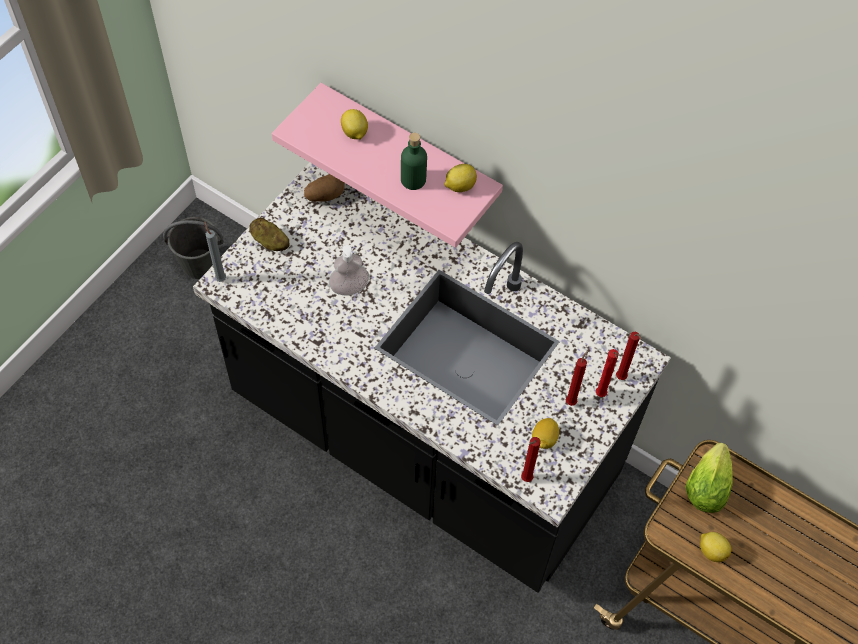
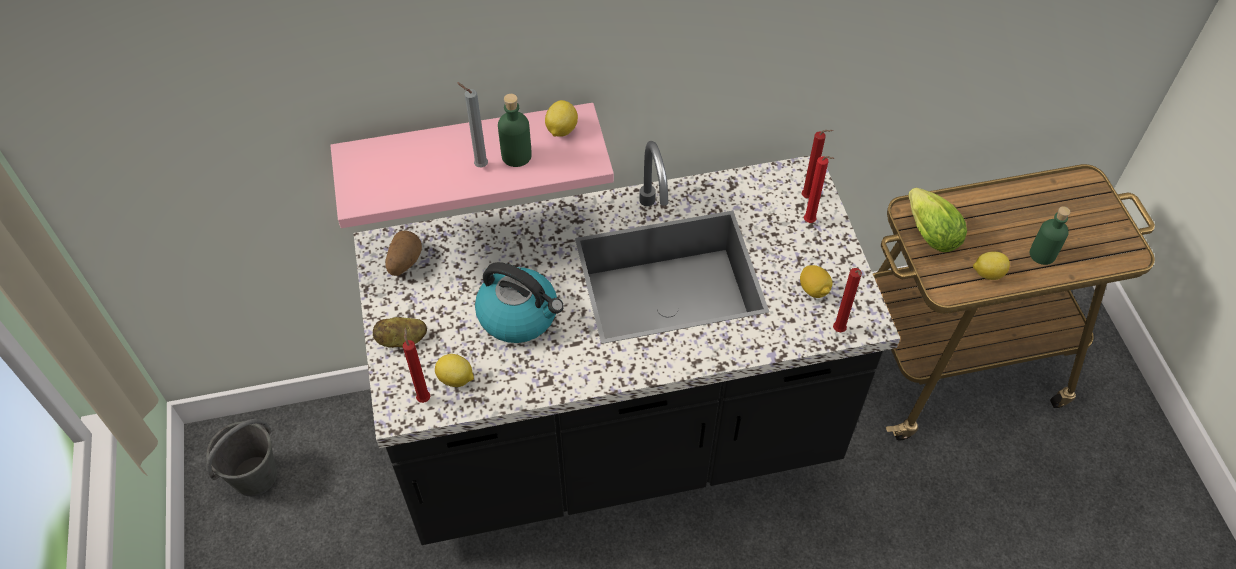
camera: 45 degrees left, 5 degrees down
grey candle [204,221,226,282] -> grey candle moved to [457,82,488,167]
soap dispenser [329,245,369,295] -> kettle [475,262,564,343]
lemon [341,109,368,140] -> lemon moved to [435,354,474,387]
red candle [566,350,589,406] -> red candle moved to [403,328,430,403]
none -> green bottle [1030,206,1070,265]

